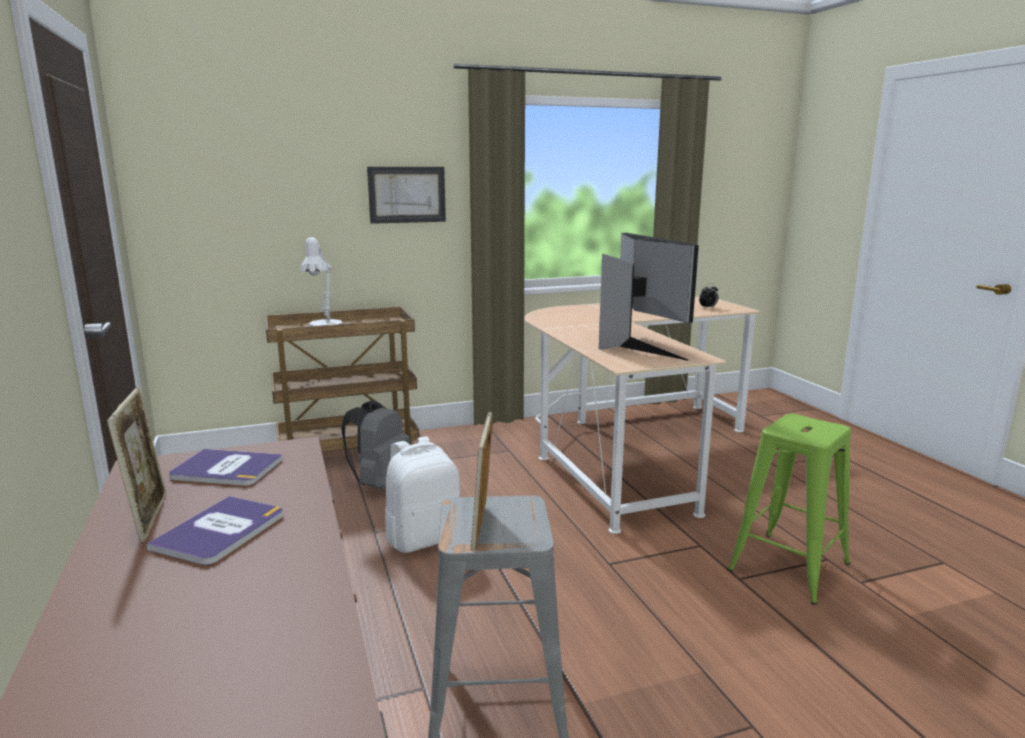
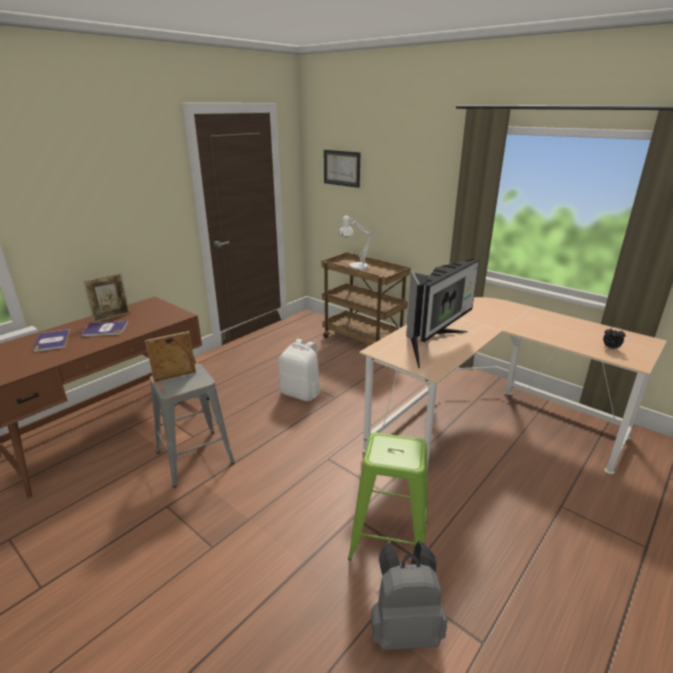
camera: 60 degrees right, 10 degrees up
book [169,449,283,486] -> book moved to [33,329,71,352]
grey backpack [341,400,410,489] -> grey backpack moved to [371,541,447,650]
picture [367,167,446,224] -> picture moved to [324,150,360,188]

